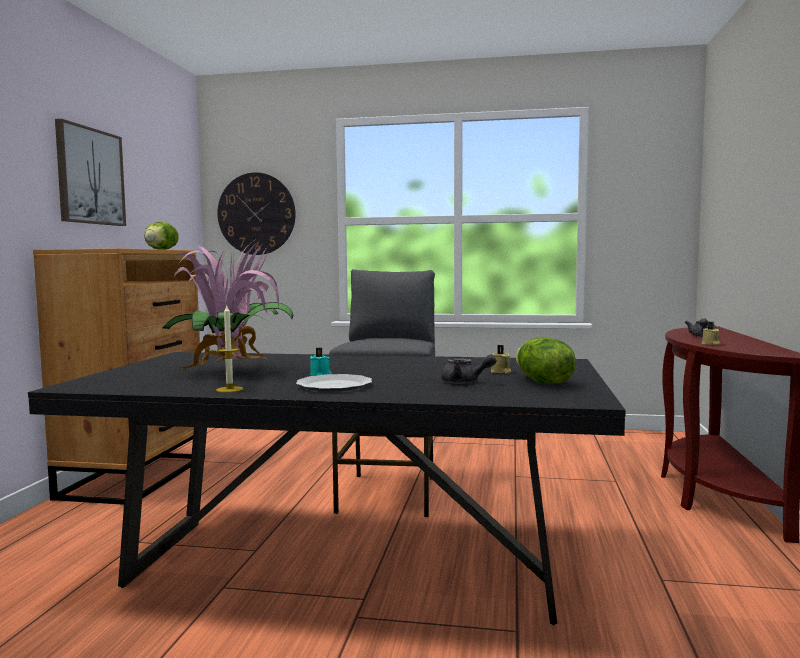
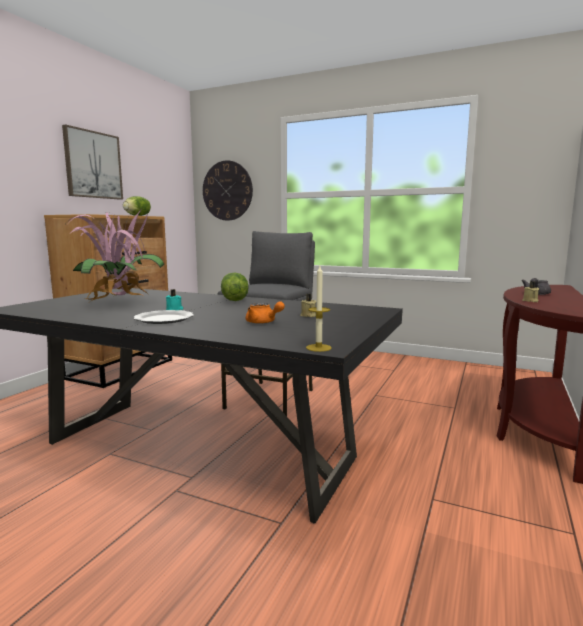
camera: 15 degrees right, 5 degrees up
candle [216,306,243,392] -> candle moved to [306,266,332,352]
grey teapot [441,354,496,384] -> orange teapot [246,302,285,324]
lettuce [516,337,576,384] -> lettuce moved to [221,272,249,301]

